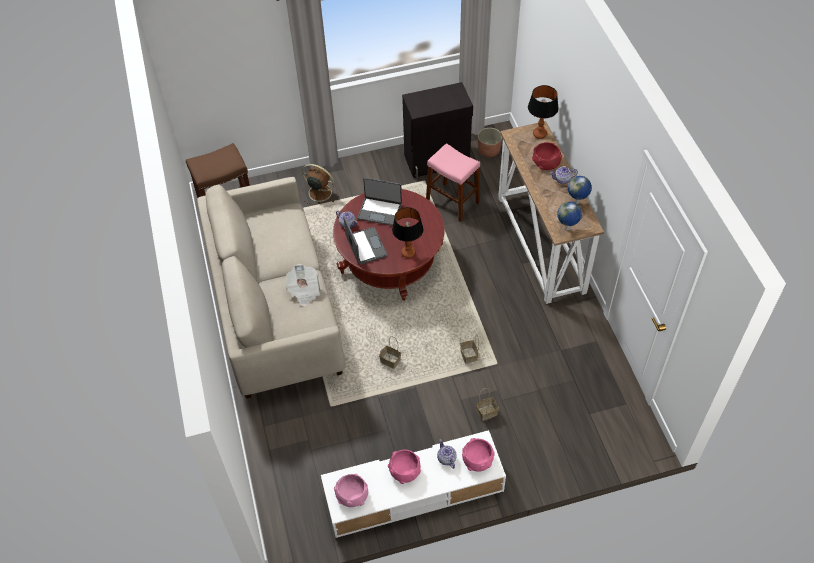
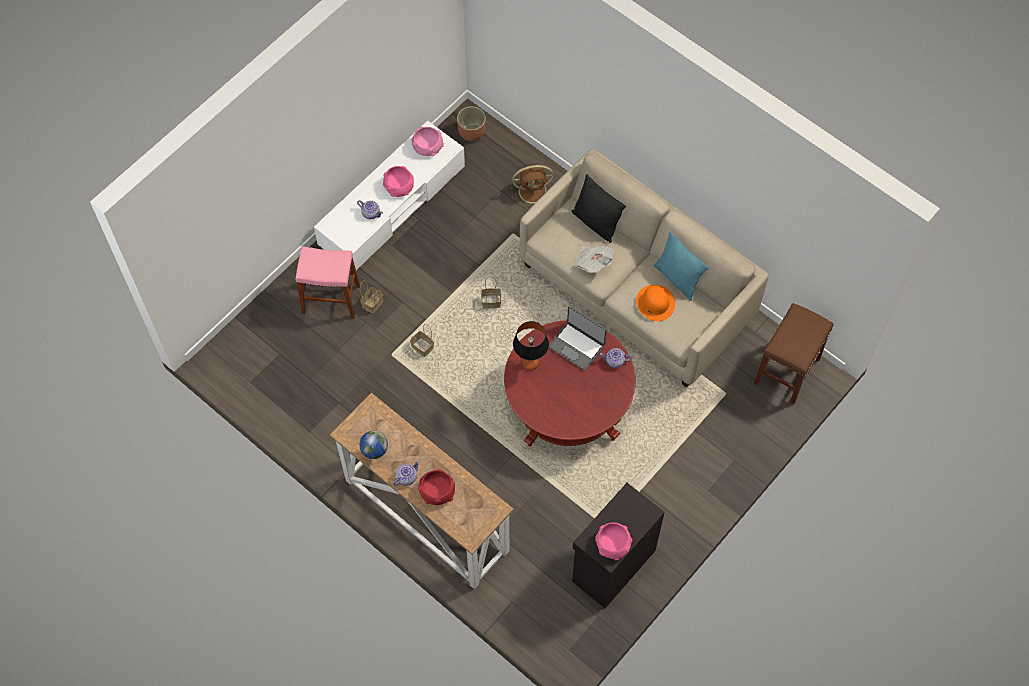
camera: 145 degrees right, 10 degrees up
brown fan [302,164,337,205] -> brown fan moved to [511,164,554,208]
laptop [357,177,402,226] -> none
pink stool [426,143,480,222] -> pink stool moved to [296,246,360,318]
pink bowl [462,438,495,472] -> pink bowl moved to [595,522,632,560]
planter [478,128,502,157] -> planter moved to [457,106,486,141]
table lamp [528,85,559,139] -> none
globe [557,202,582,230] -> none
none -> black pillow [571,174,626,243]
none -> orange hat [636,285,675,321]
none -> turquoise pillow [653,232,708,301]

